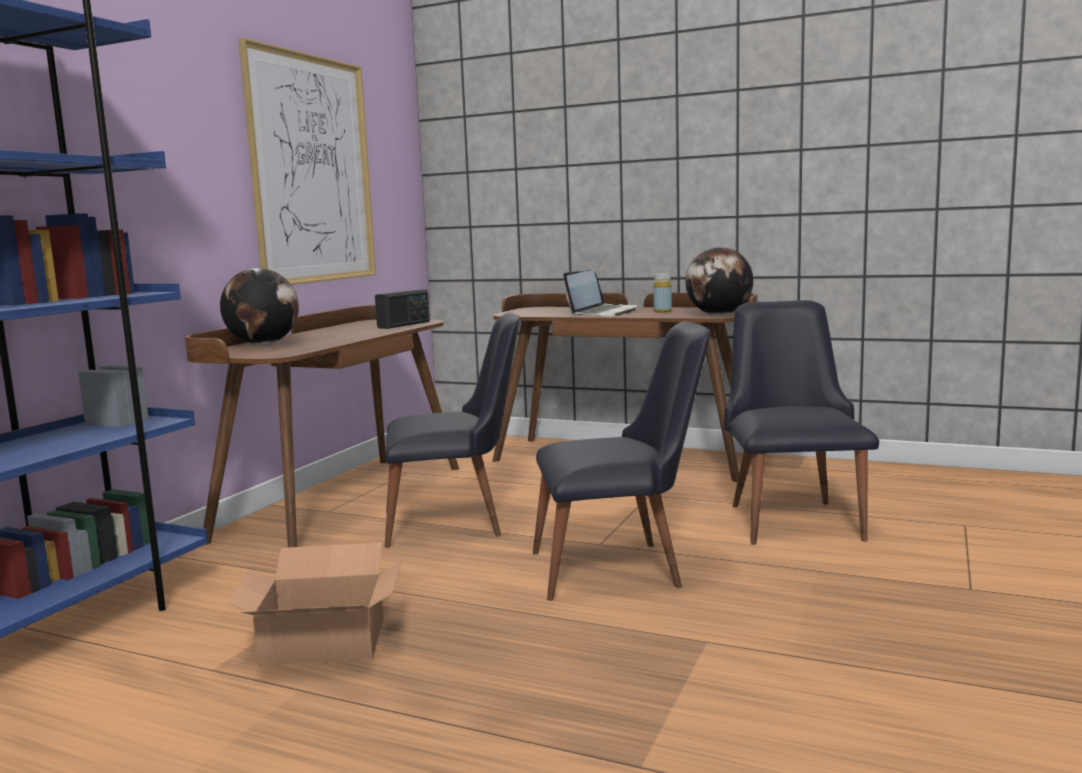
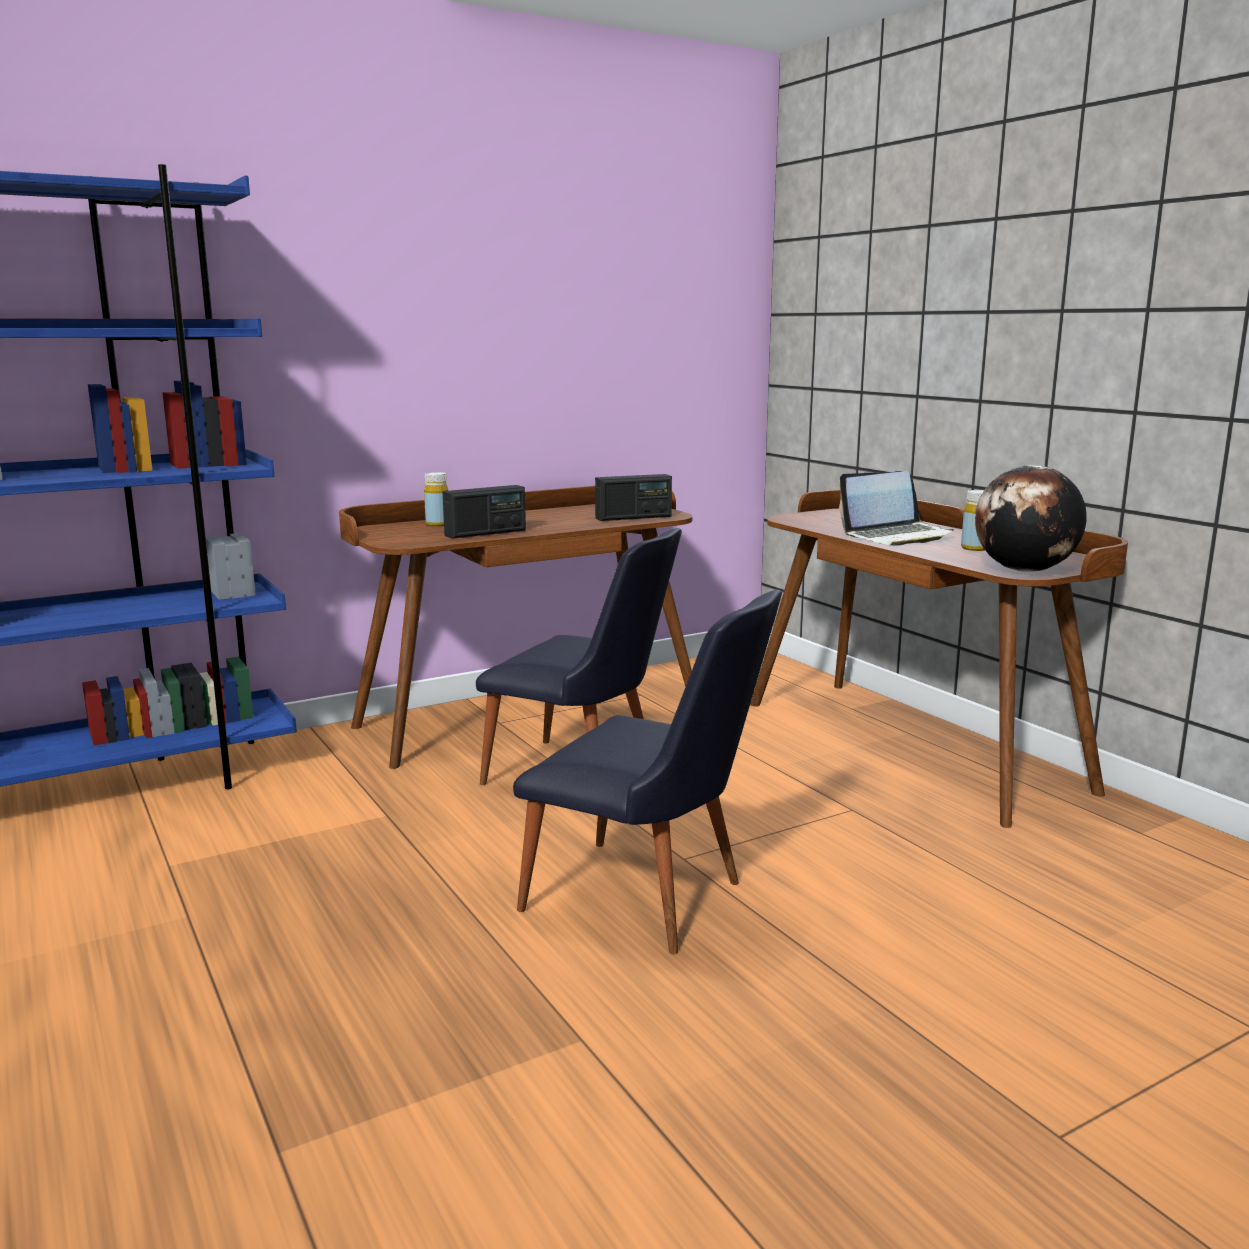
camera: 35 degrees right, 5 degrees up
globe [220,268,299,345] -> yellow bottle [424,472,448,527]
cardboard box [227,542,401,666] -> none
picture [239,38,376,285] -> none
black chair [724,300,879,545] -> none
none -> radio [443,485,526,539]

